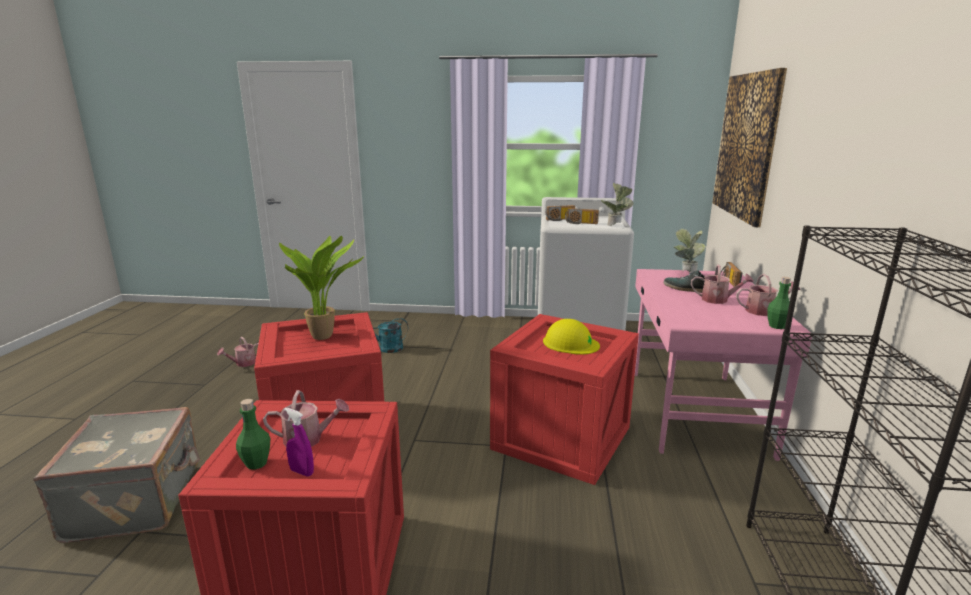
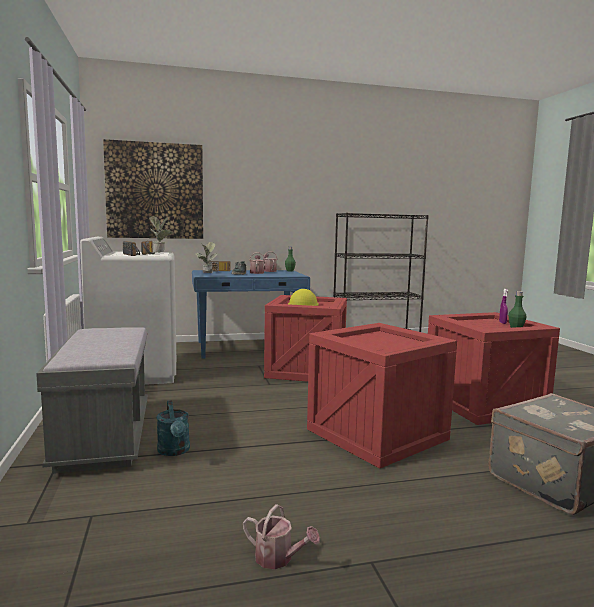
camera: 110 degrees left, 10 degrees down
watering can [263,390,349,447] -> none
potted plant [279,236,364,340] -> none
pink desk [635,269,812,461] -> blue desk [192,270,310,359]
none -> grey bench [36,327,148,474]

